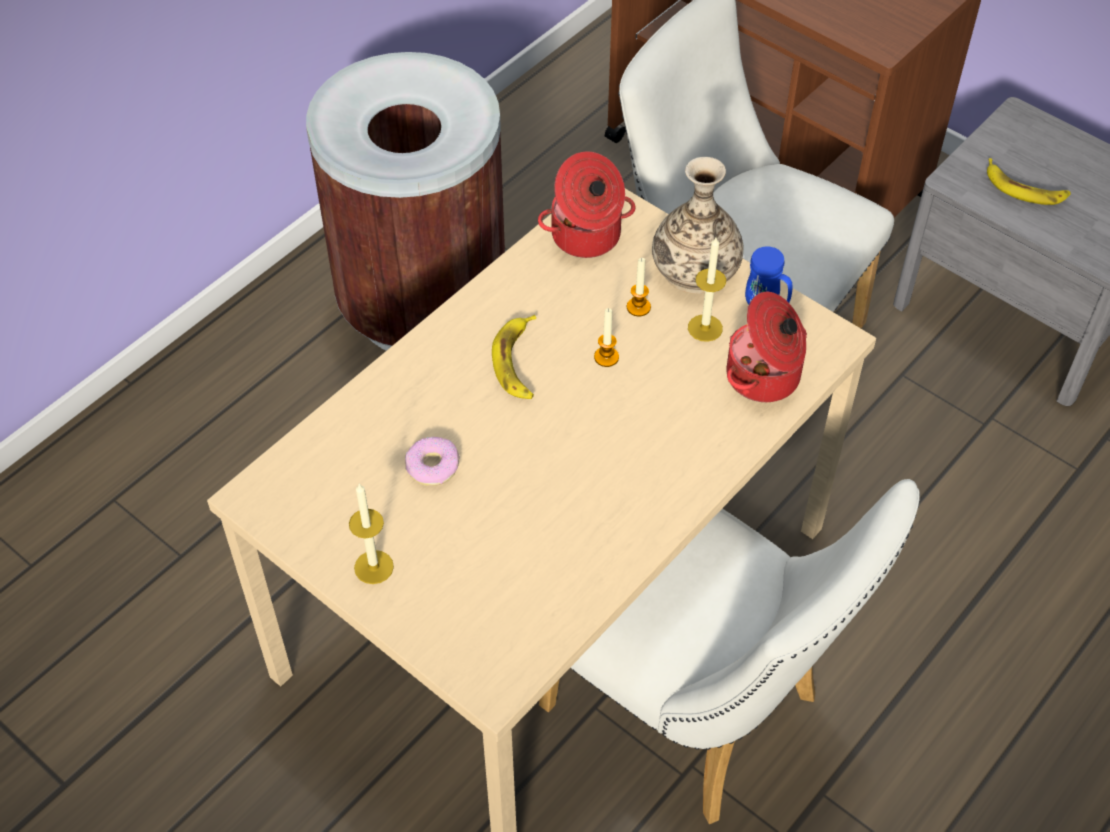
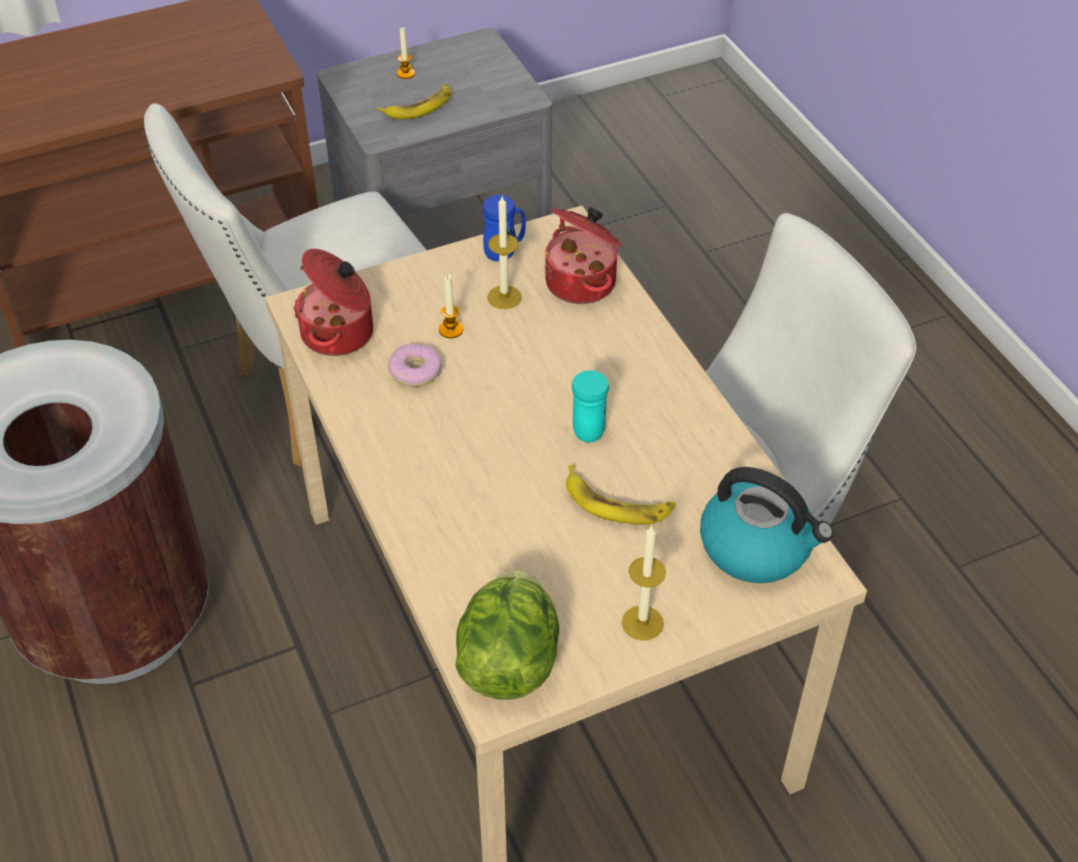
camera: 65 degrees left, 5 degrees down
donut [405,437,460,486] -> donut moved to [388,344,442,387]
banana [492,315,536,399] -> banana moved to [566,465,676,525]
candle [594,308,619,367] -> candle moved to [397,27,415,79]
vase [652,157,743,294] -> none
none -> lettuce [455,569,559,700]
none -> turquoise mug [572,370,609,443]
none -> kettle [700,467,833,583]

